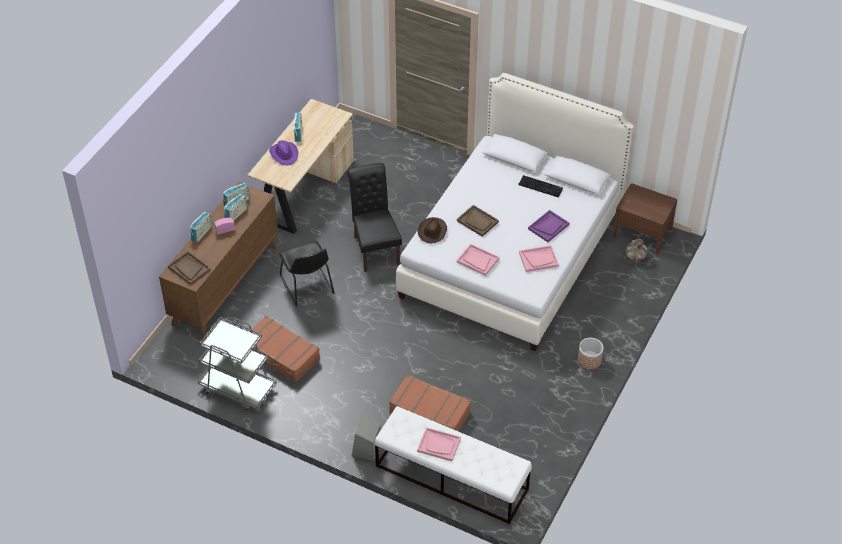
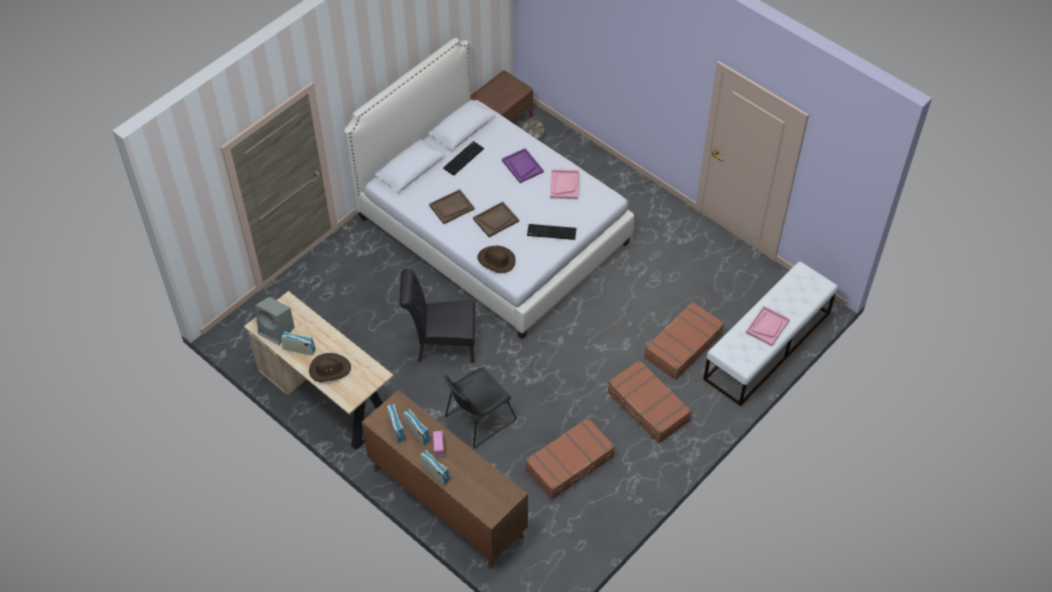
camera: 75 degrees left, 5 degrees up
brown tray [168,251,211,285] -> brown tray moved to [429,189,475,224]
grey cart [198,317,277,410] -> none
purple hat [269,140,298,165] -> brown hat [309,353,351,382]
black chair [279,241,335,307] -> black chair turned 150 degrees clockwise [443,368,517,448]
grey speaker [352,415,381,461] -> grey speaker moved to [255,297,295,345]
pink tray [457,244,499,276] -> keyboard [527,224,576,240]
planter [578,338,603,369] -> none
none -> brown suitcase [607,360,692,444]

